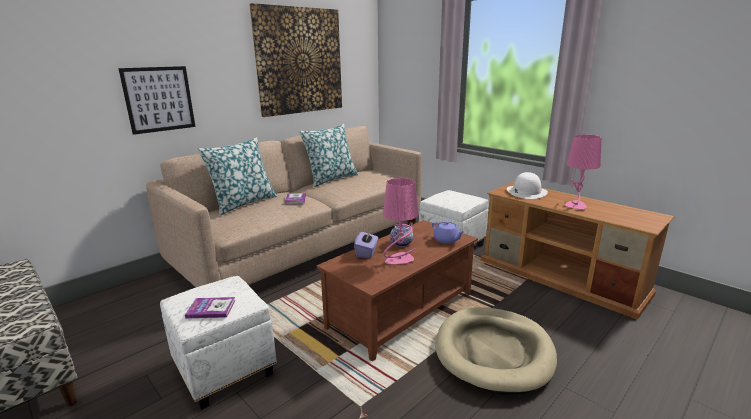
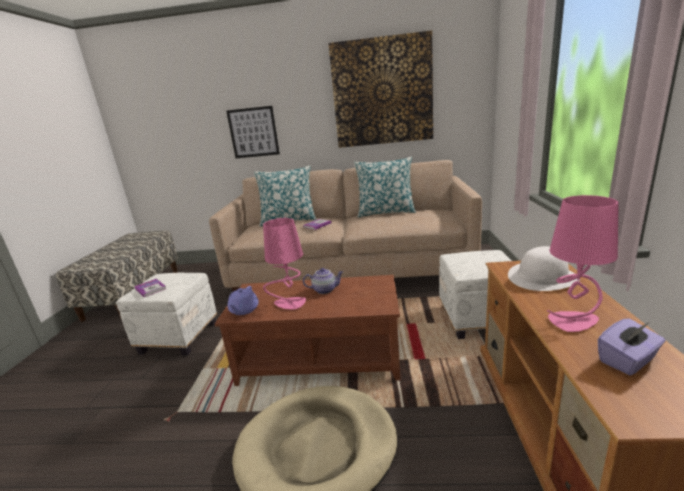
camera: 50 degrees right, 0 degrees up
purple tissue box [354,230,378,258] -> purple tissue box moved to [598,318,666,375]
purple teapot [432,221,464,244] -> purple teapot moved to [228,286,259,315]

